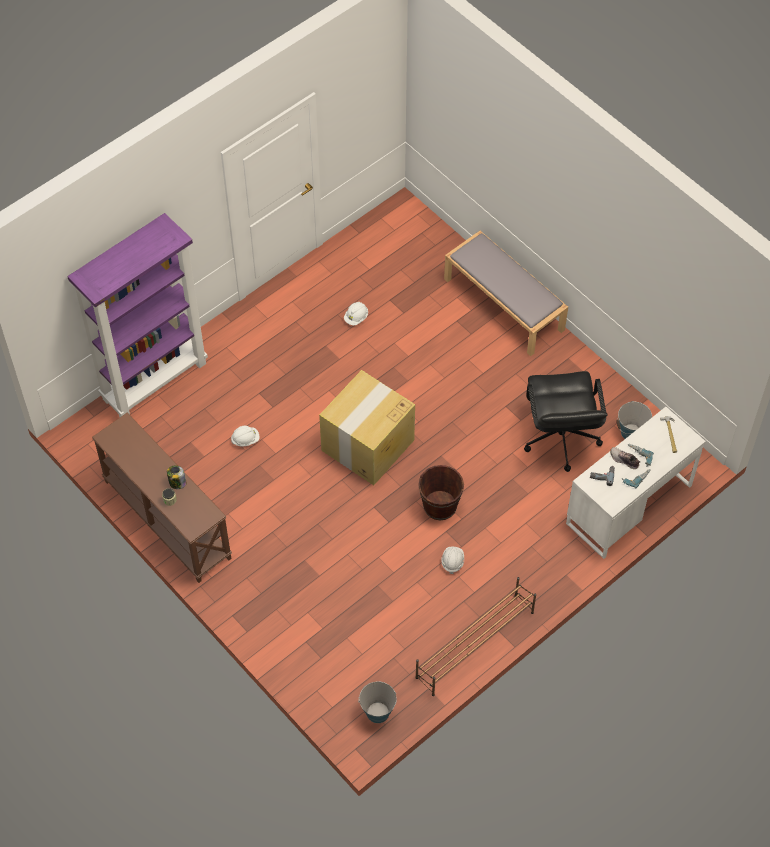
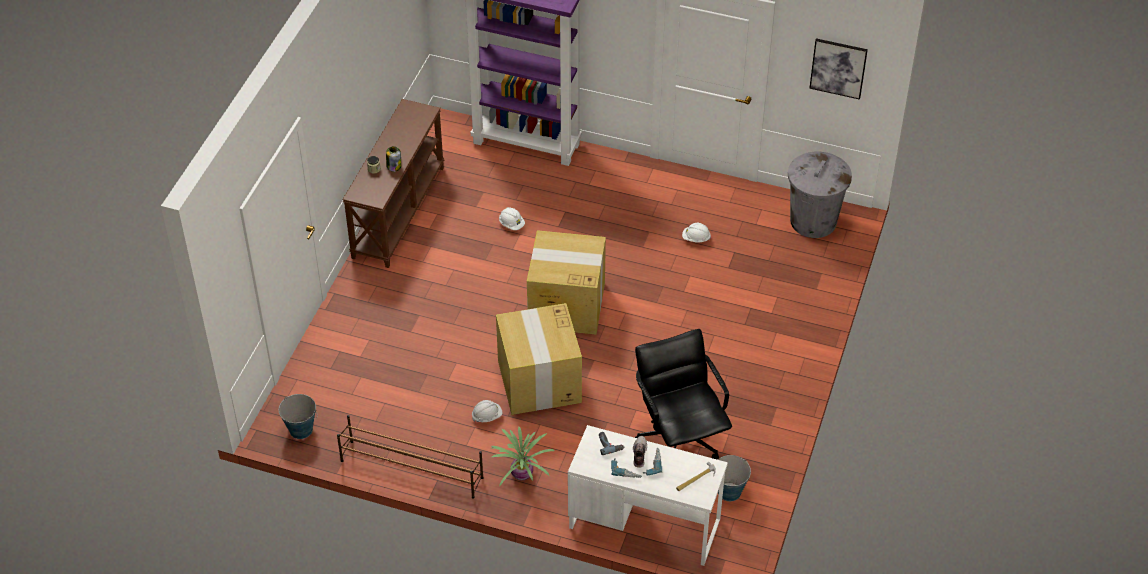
camera: 60 degrees right, 10 degrees down
brown bucket [418,465,464,520] -> cardboard box [496,303,582,415]
grey bench [444,231,568,356] -> none
black office chair [524,371,607,472] -> black office chair turned 105 degrees clockwise [635,329,732,460]
none -> potted plant [491,427,555,487]
none -> grey trash can [788,152,852,238]
none -> picture [809,38,868,100]

